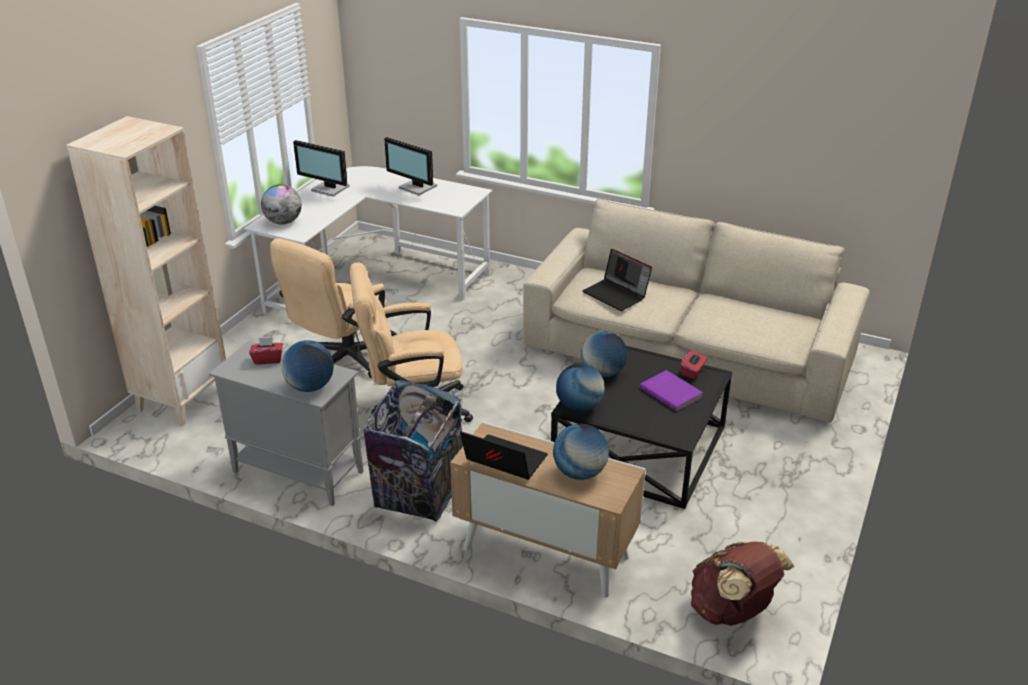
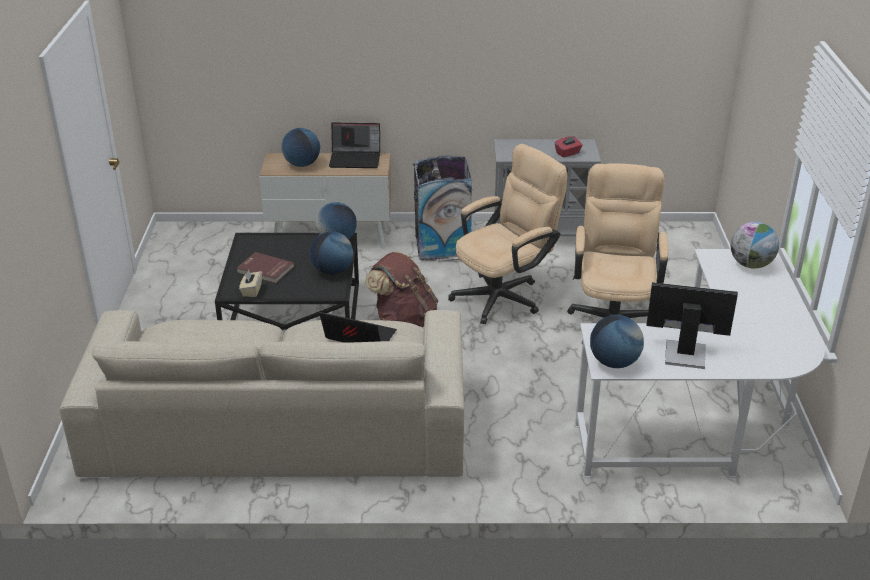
camera: 155 degrees right, 0 degrees up
beige bookcase [66,116,226,426] -> none
globe [281,340,334,392] -> globe moved to [590,315,644,368]
monitor [293,140,350,197] -> none
purple book [640,370,703,412] -> red book [237,252,295,283]
red tissue box [680,350,707,379] -> beige tissue box [239,269,262,297]
brown backpack [691,541,794,626] -> brown backpack moved to [365,251,438,327]

